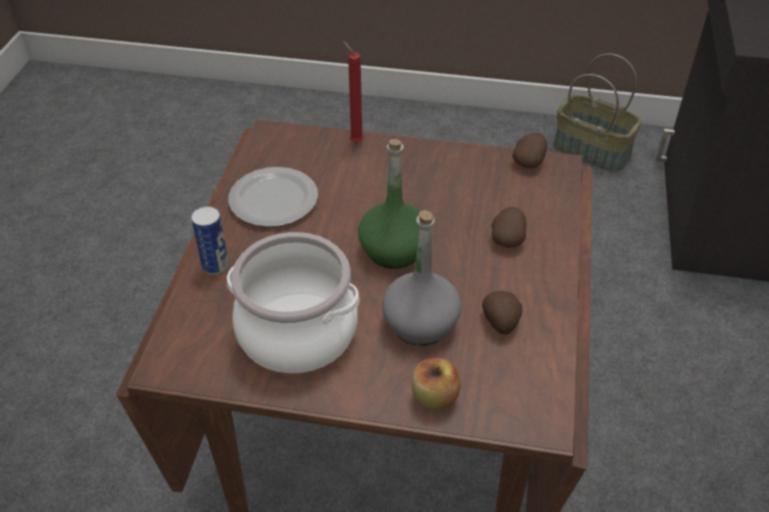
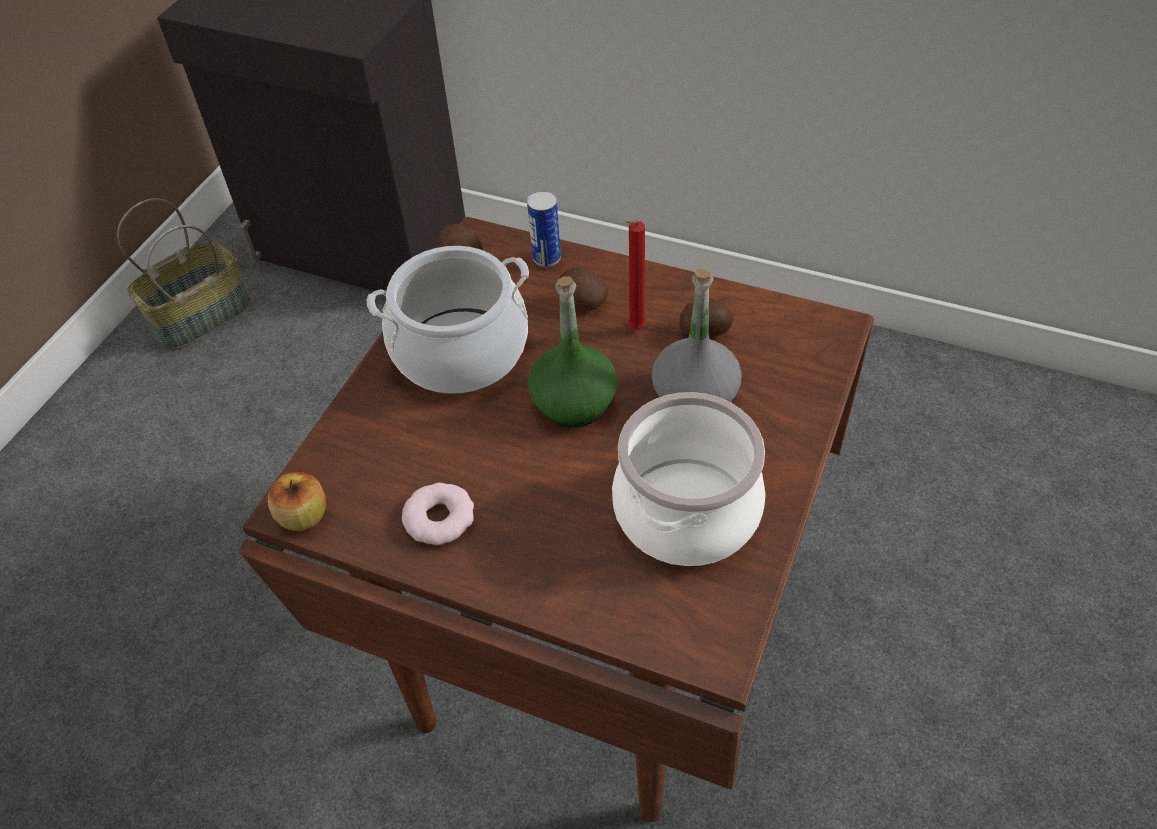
camera: 75 degrees left, 5 degrees up
can [191,206,229,275] -> can moved to [527,191,561,268]
plate [228,167,318,227] -> donut [402,483,474,545]
red candle [343,41,364,143] -> red candle moved to [625,221,646,330]
apple [412,358,461,410] -> apple moved to [267,472,326,531]
none -> cooking pot [367,246,529,394]

